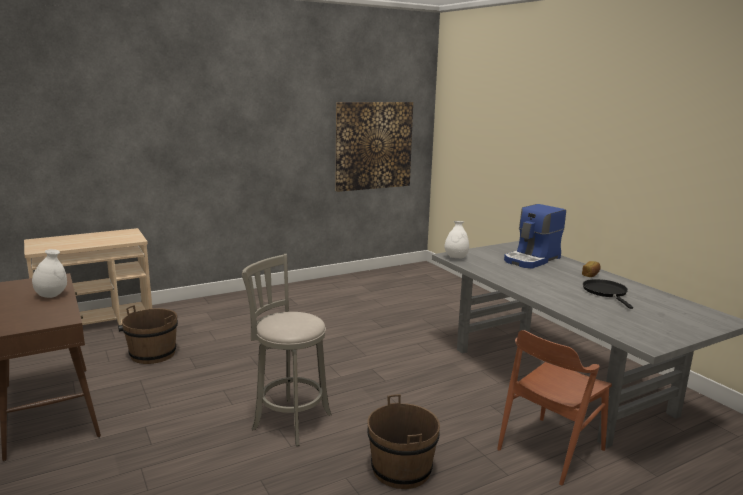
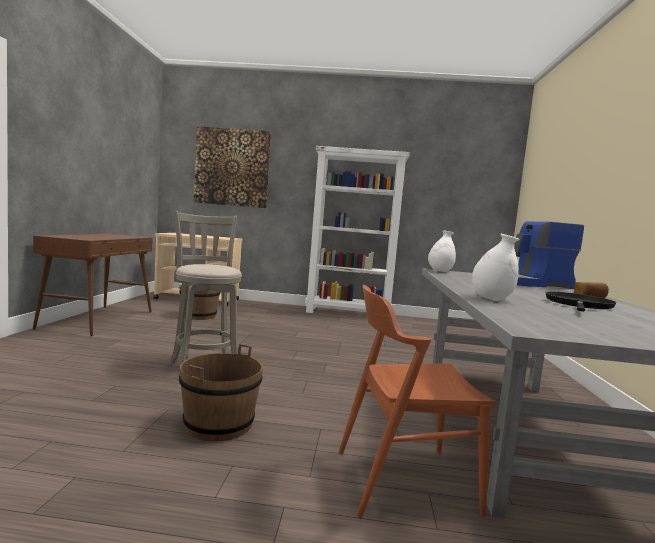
camera: 35 degrees right, 10 degrees down
white vase [32,249,67,298] -> white vase moved to [472,234,519,301]
picture [336,102,413,192] -> picture moved to [194,126,271,208]
none -> white bookcase [305,146,410,313]

